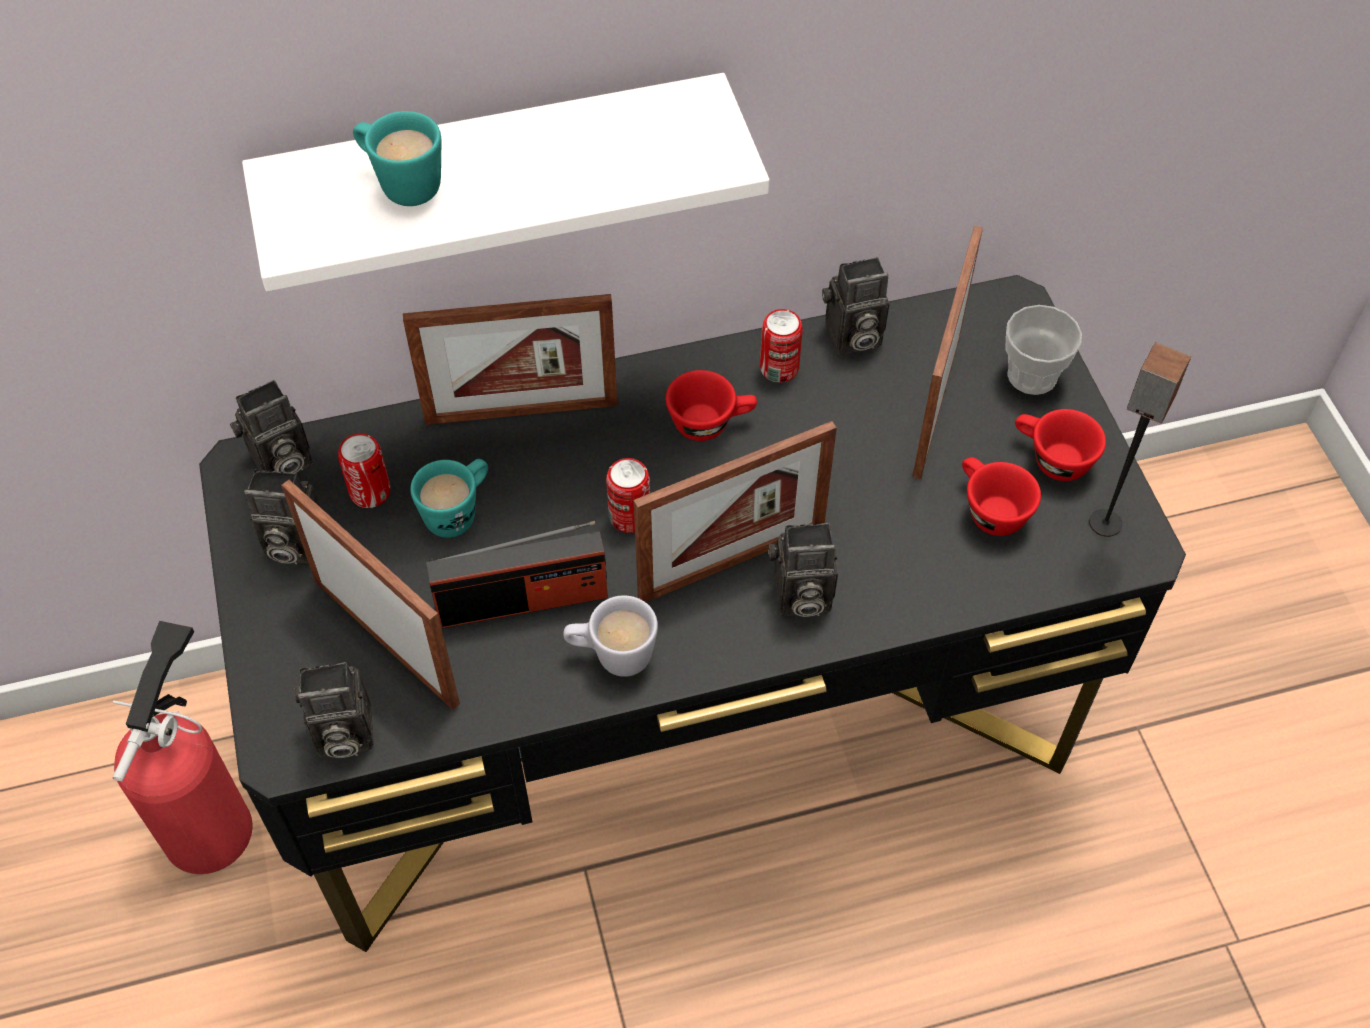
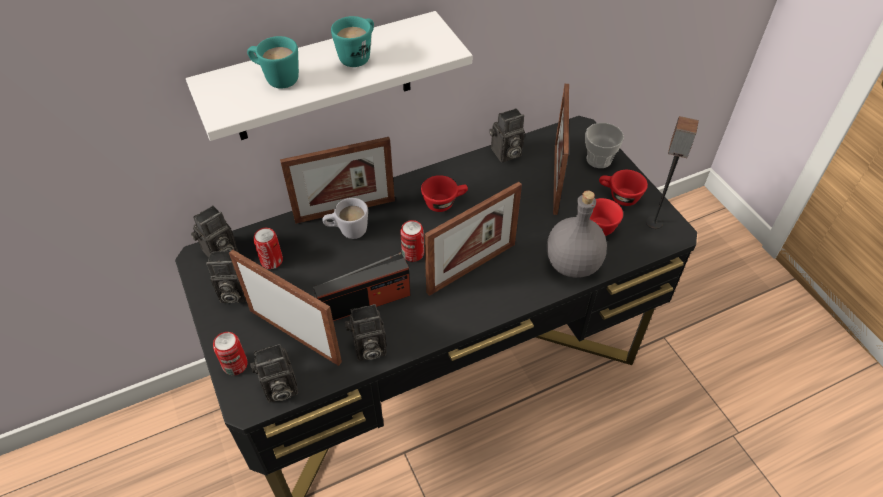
camera: 10 degrees left, 5 degrees down
fire extinguisher [112,621,253,874] -> none
turquoise mug [410,459,488,538] -> turquoise mug moved to [331,16,374,67]
white mug [563,595,658,677] -> white mug moved to [322,198,368,239]
can [760,309,803,383] -> can moved to [213,332,248,375]
camera [768,523,838,617] -> camera moved to [345,304,387,361]
none -> grey bottle [547,191,607,278]

